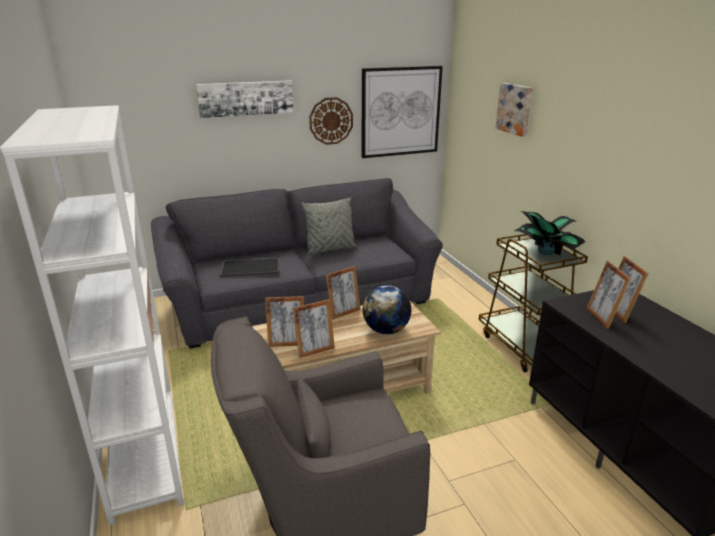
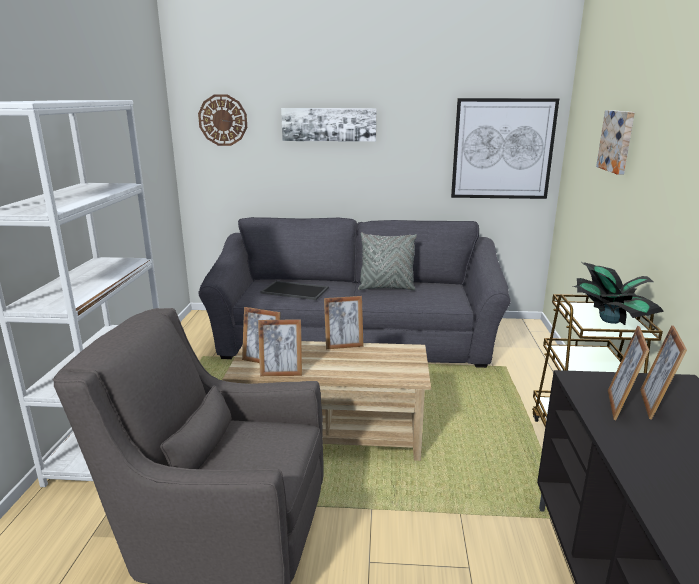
camera: 25 degrees right, 5 degrees down
wall clock [309,97,353,145] -> wall clock moved to [198,94,247,146]
globe [363,285,411,334] -> none

